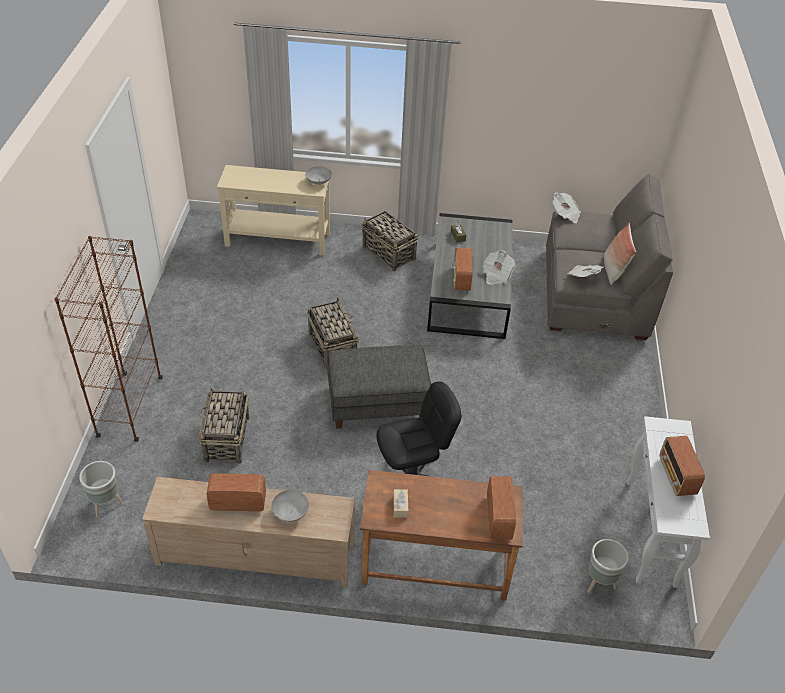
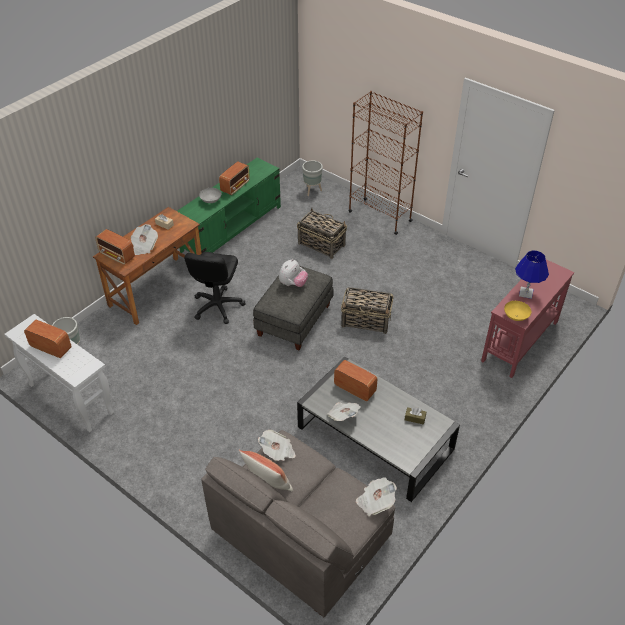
camera: 125 degrees right, 0 degrees up
beige tv stand [142,477,355,587] -> green tv stand [177,158,281,254]
beige console table [217,165,330,256] -> red console table [481,259,574,378]
grey bowl [305,166,332,185] -> yellow bowl [504,301,531,321]
basket [361,211,418,271] -> none
none -> newspaper [131,224,158,255]
none -> plush toy [279,259,308,287]
none -> blue table lamp [515,251,549,299]

